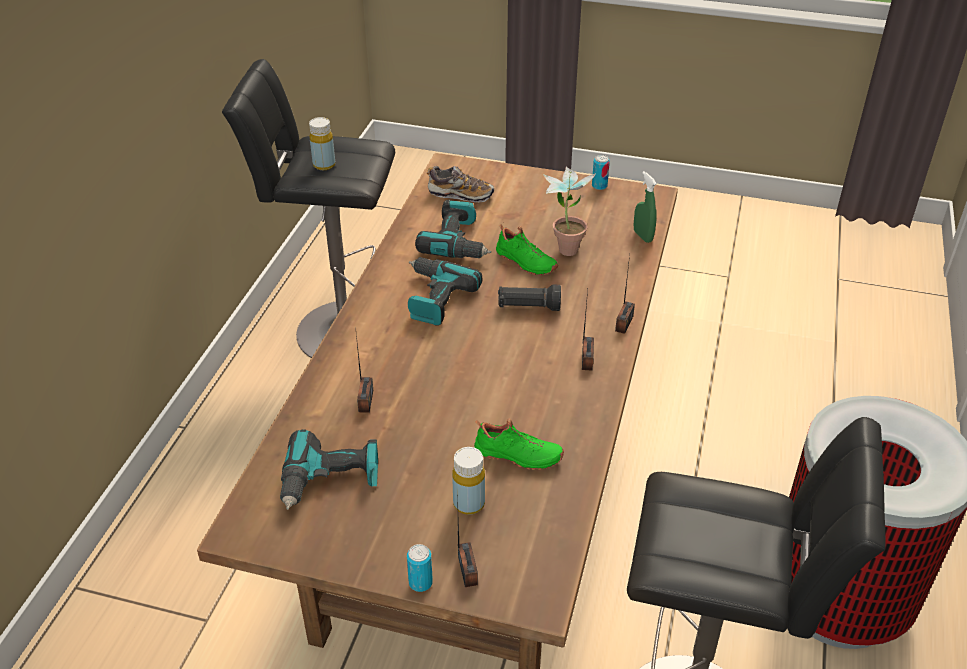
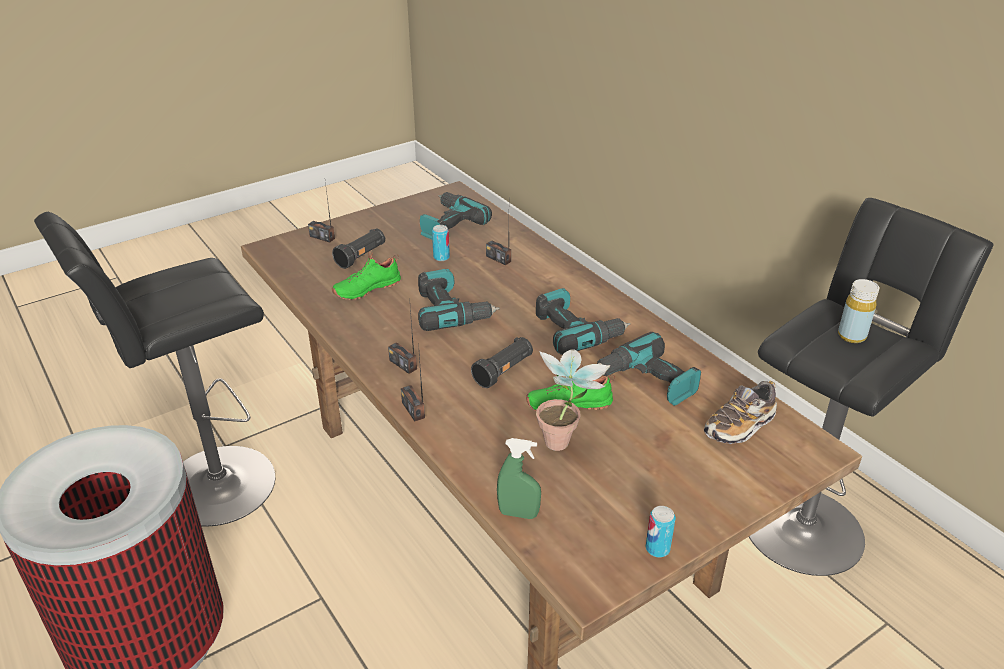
camera: 130 degrees right, 5 degrees down
can [407,544,433,592] -> can moved to [432,225,450,261]
yellow bottle [452,447,485,515] -> black flashlight [332,228,385,269]
none -> power drill [418,269,500,331]

